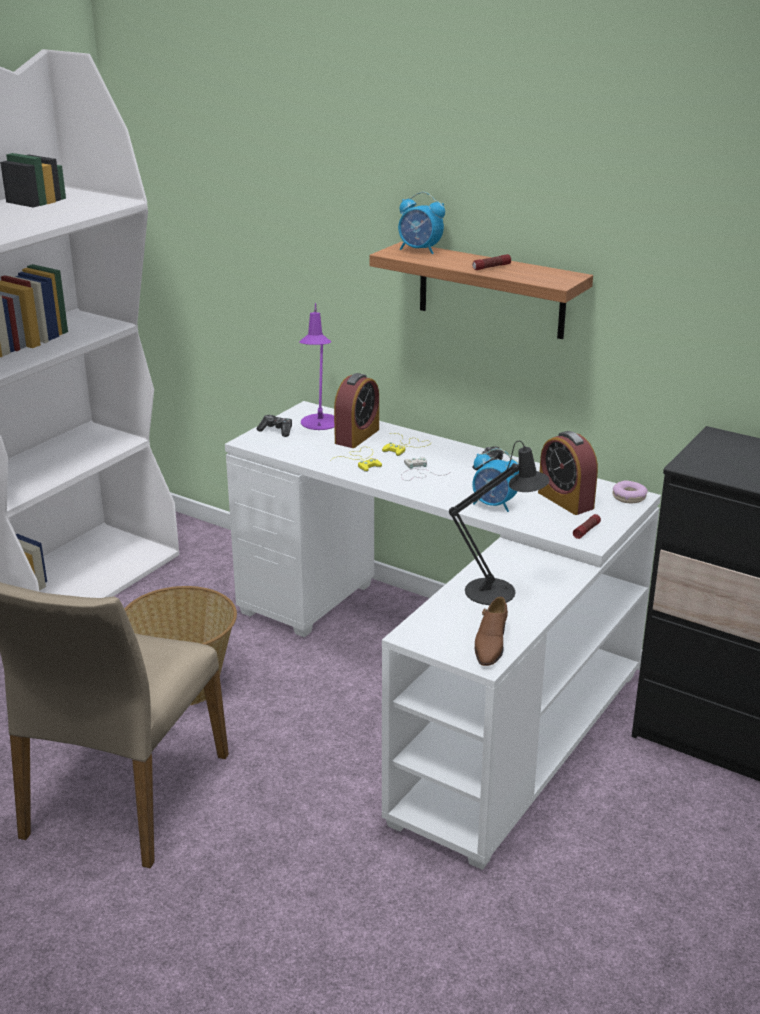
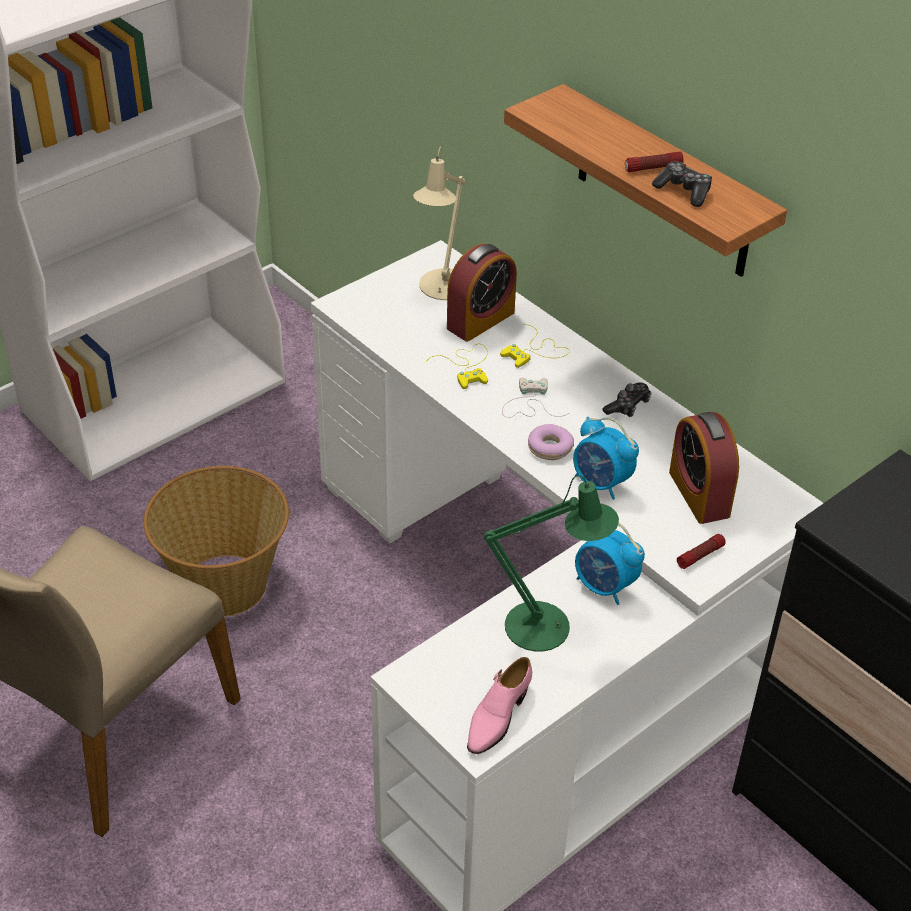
camera: 15 degrees right, 15 degrees up
game controller [257,415,292,437] -> game controller moved to [652,161,712,207]
purple table lamp [299,303,334,430] -> beige table lamp [413,147,466,300]
alarm clock [398,192,445,254] -> alarm clock moved to [575,523,645,605]
black table lamp [449,441,549,605] -> green table lamp [484,475,619,651]
brown shoe [475,597,508,666] -> pink shoe [467,657,532,754]
donut [612,480,648,503] -> donut moved to [528,424,574,460]

